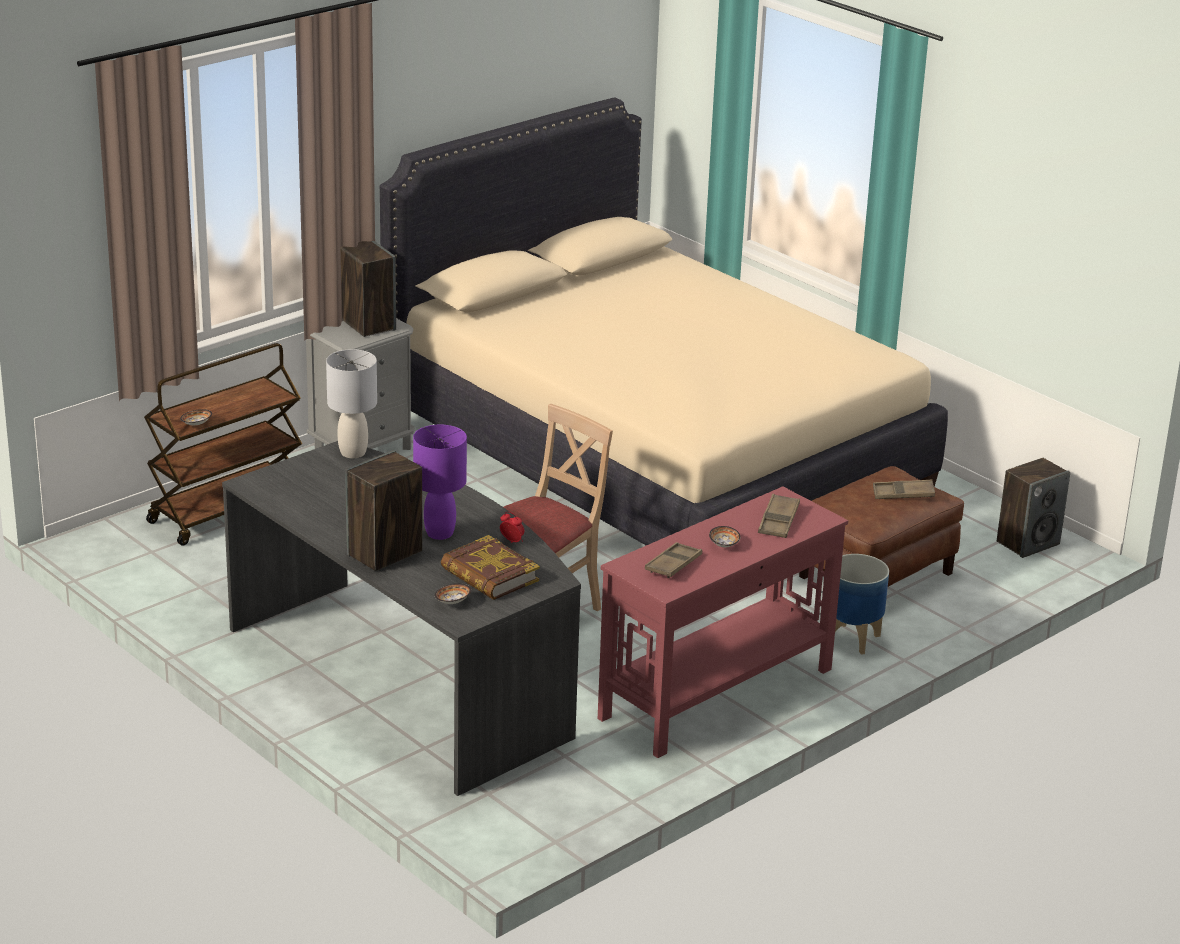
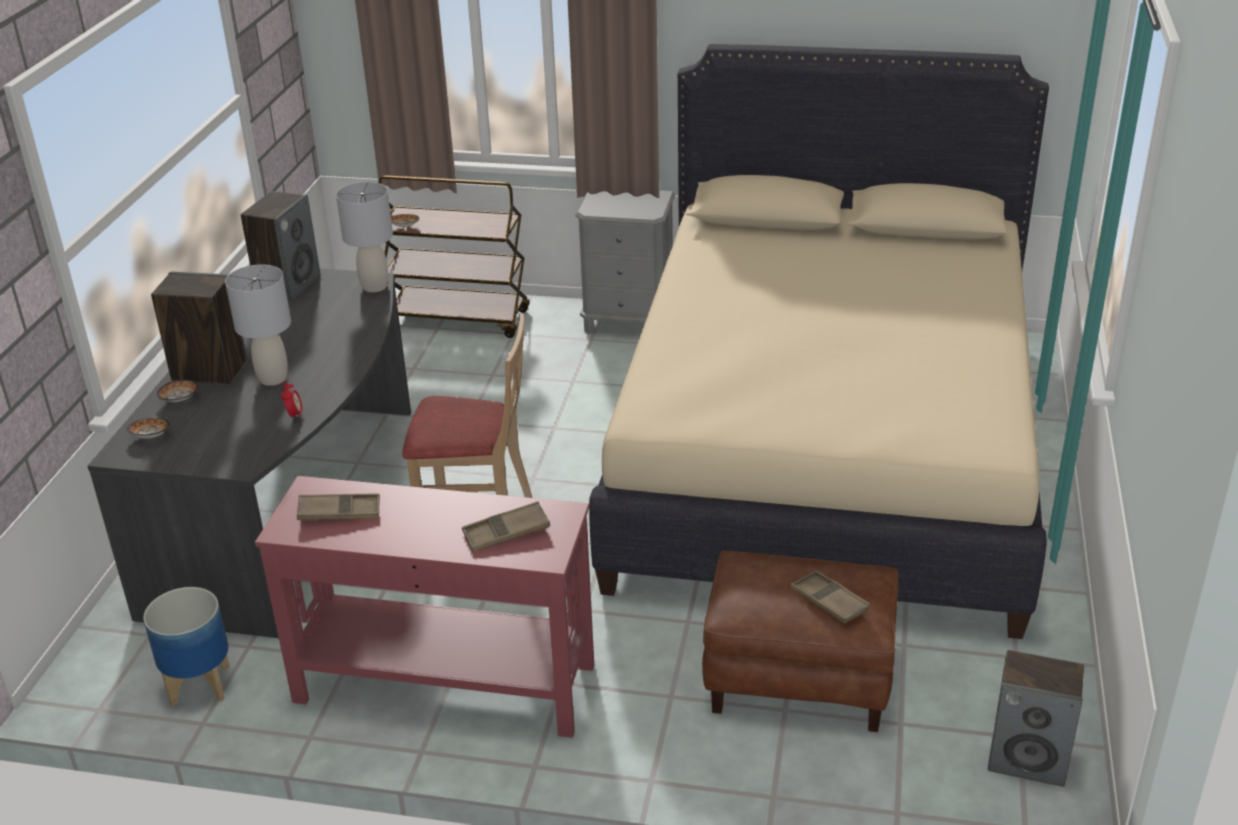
camera: 55 degrees right, 5 degrees up
speaker [341,241,396,337] -> speaker moved to [241,191,321,302]
purple table lamp [413,425,467,540] -> grey table lamp [225,264,291,386]
book [441,535,540,600] -> none
bowl [709,526,740,547] -> bowl moved to [156,380,198,402]
planter [835,554,889,655] -> planter moved to [143,587,230,706]

